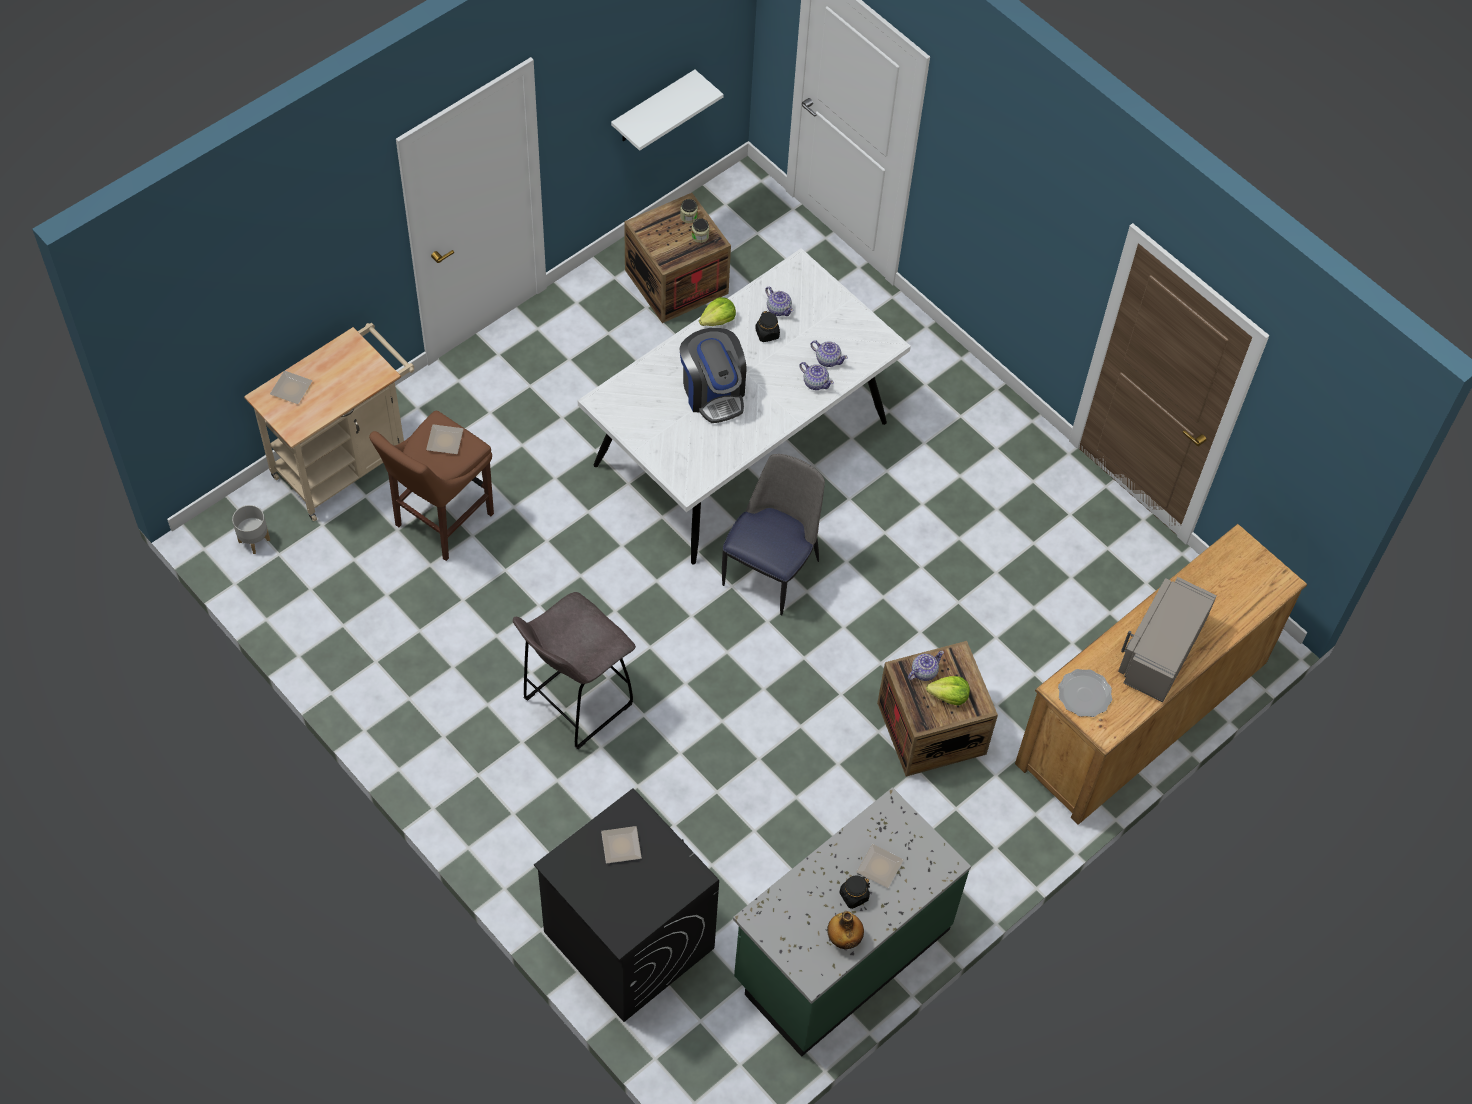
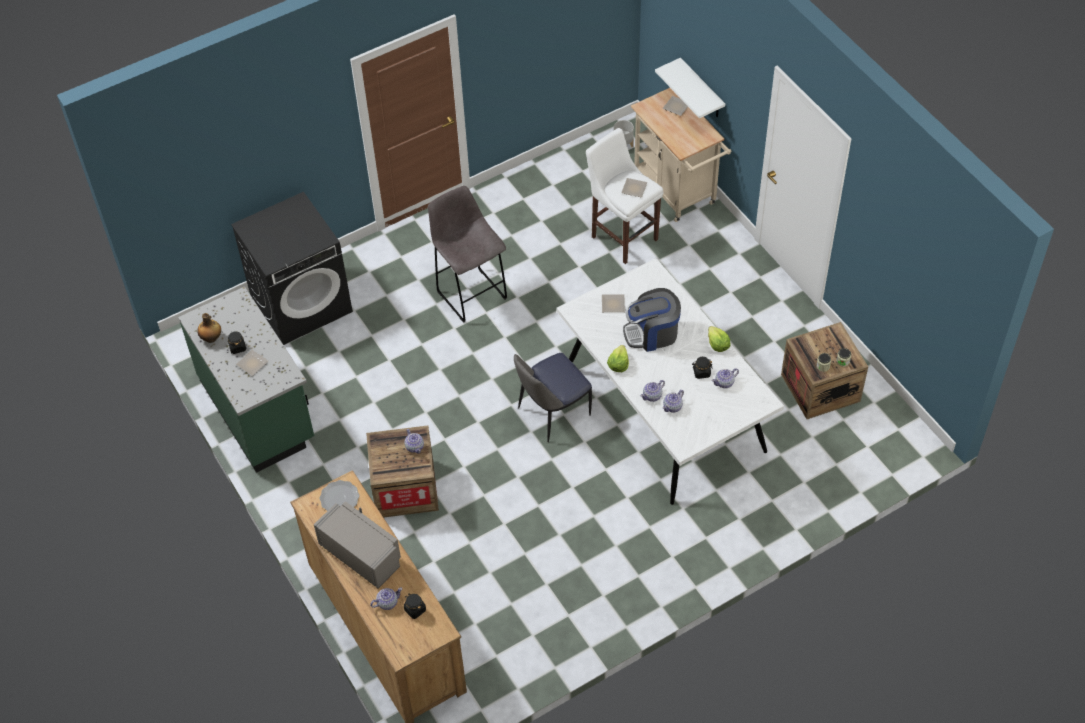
camera: 105 degrees right, 5 degrees down
brown stool [369,411,494,561] -> white stool [586,128,663,264]
plate [601,826,642,864] -> plate moved to [602,294,625,312]
white shelf [611,70,723,151] -> white shelf moved to [655,58,725,118]
chair [722,454,825,615] -> chair turned 105 degrees clockwise [514,353,592,442]
lettuce [926,676,970,705] -> lettuce moved to [607,345,629,372]
none -> teapot [370,588,403,610]
none -> black jar [404,593,426,619]

